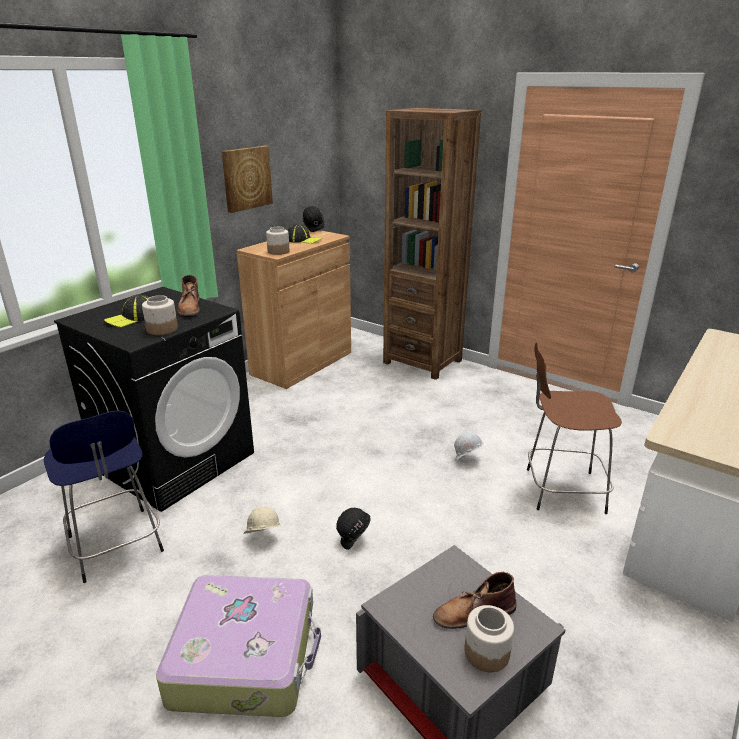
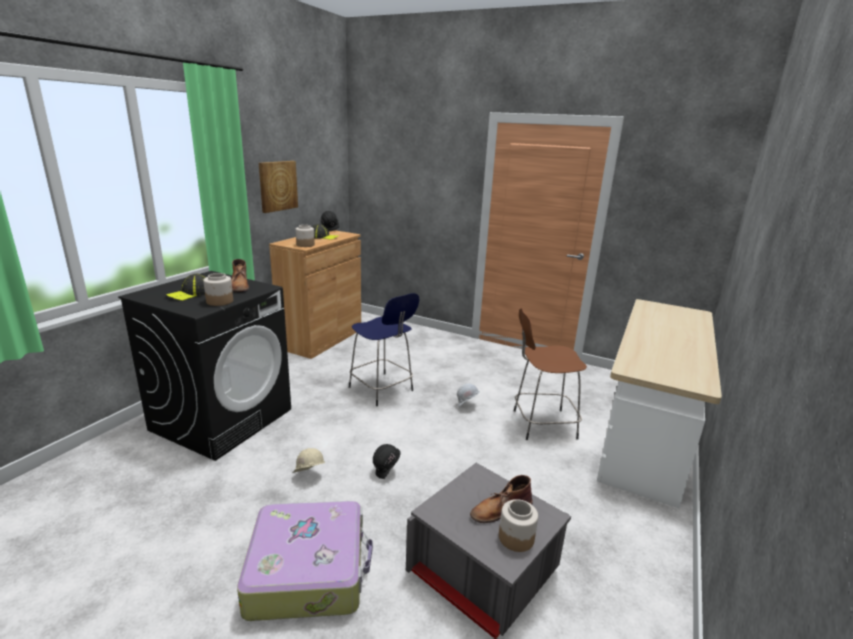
camera: 10 degrees left, 5 degrees down
blue stool [44,411,164,583] -> blue stool moved to [349,293,419,406]
brown bookcase [383,108,481,380] -> none

